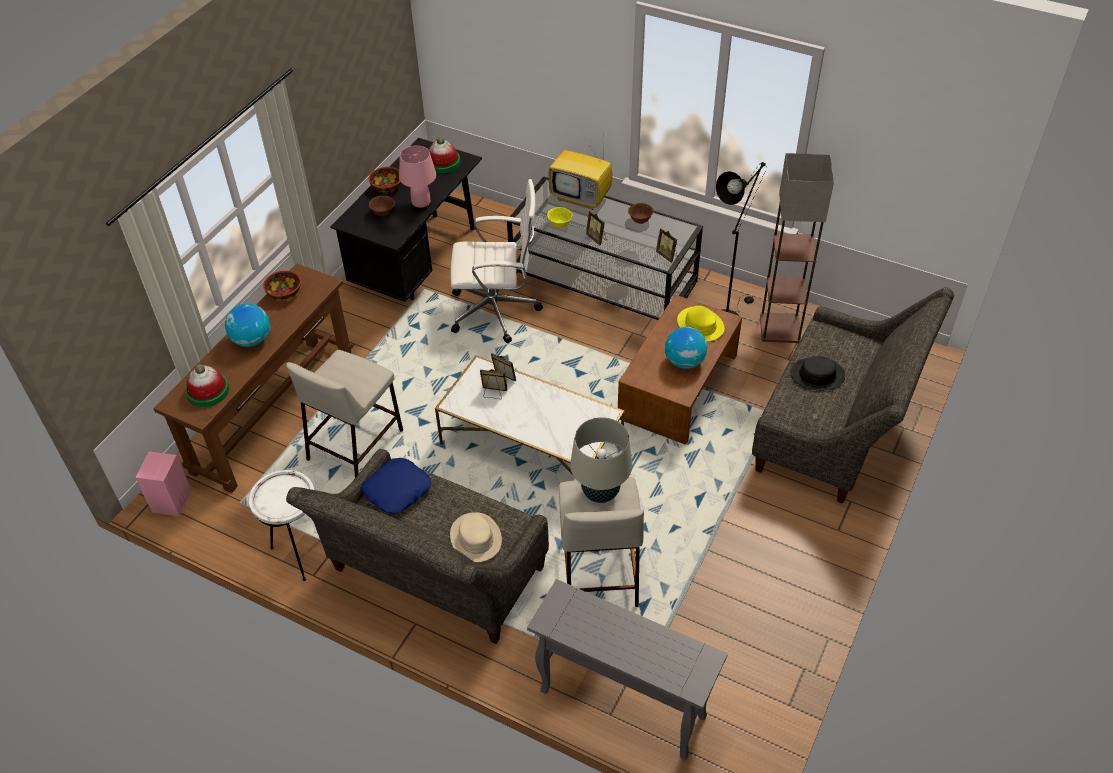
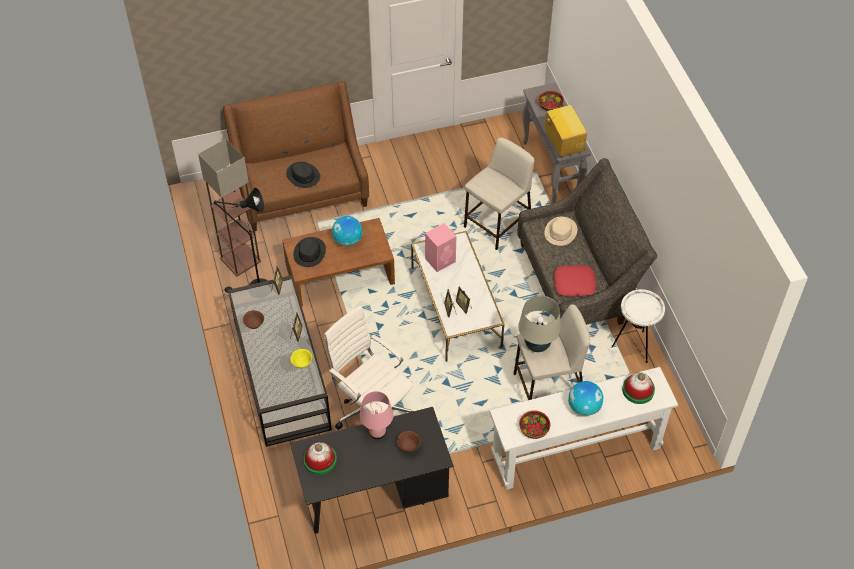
camera: 135 degrees left, 5 degrees up
pink speaker [135,452,192,516] -> pink speaker moved to [425,223,457,272]
brown console table [153,264,352,493] -> white console table [490,367,678,490]
blue pillow [362,458,432,514] -> red pillow [554,265,596,297]
bowl [369,167,401,192] -> bowl moved to [538,91,564,111]
television [548,134,612,210] -> television moved to [545,103,587,157]
beige table lamp [570,417,632,503] -> beige table lamp moved to [518,296,561,352]
yellow hat [677,306,725,342] -> black hat [293,237,326,267]
grey sofa [752,287,954,504] -> brown sofa [223,81,369,231]

